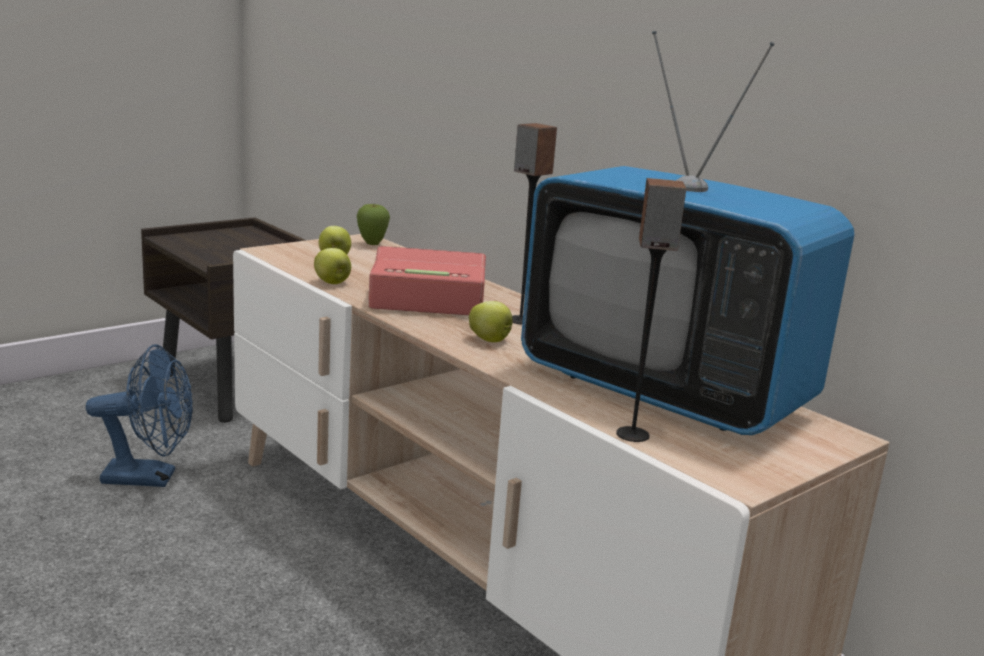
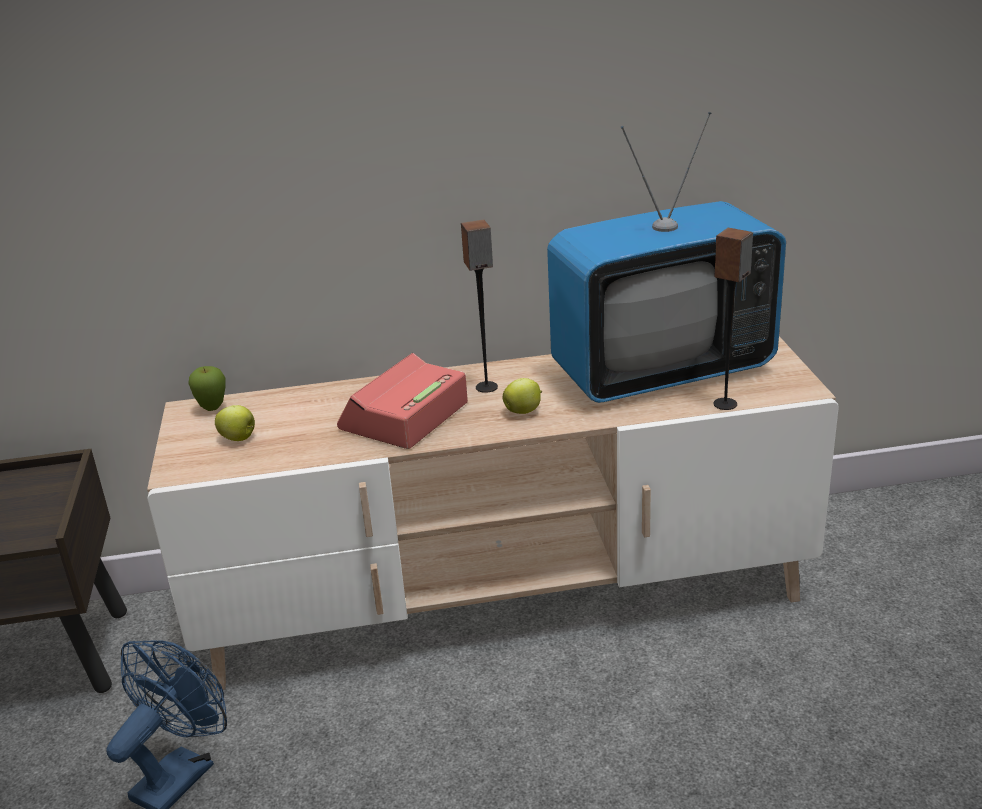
camera: 55 degrees left, 10 degrees up
apple [314,248,351,284] -> none

